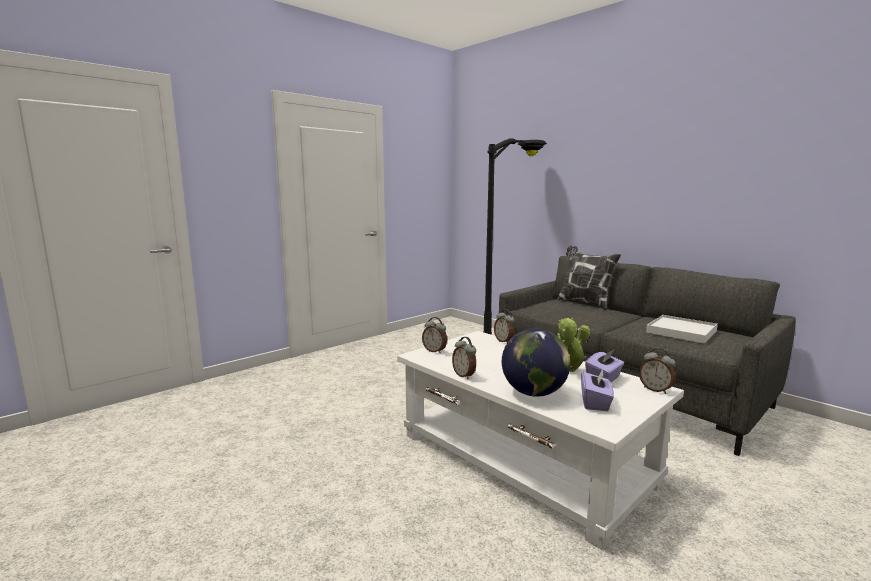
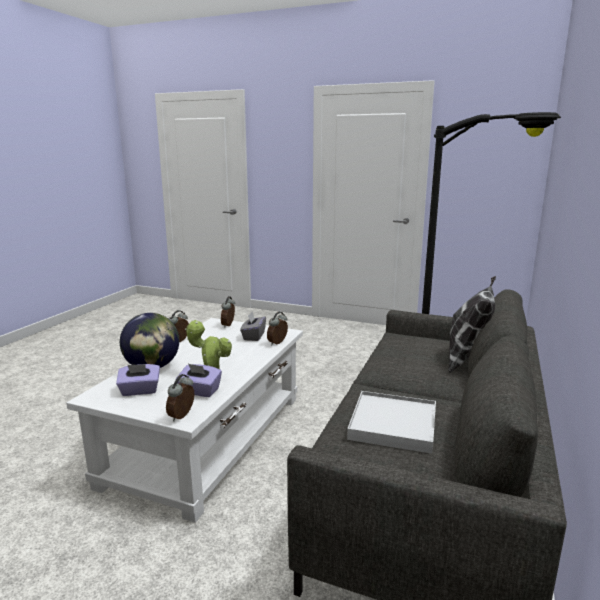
camera: 65 degrees right, 5 degrees up
none -> grey tissue box [240,312,266,341]

